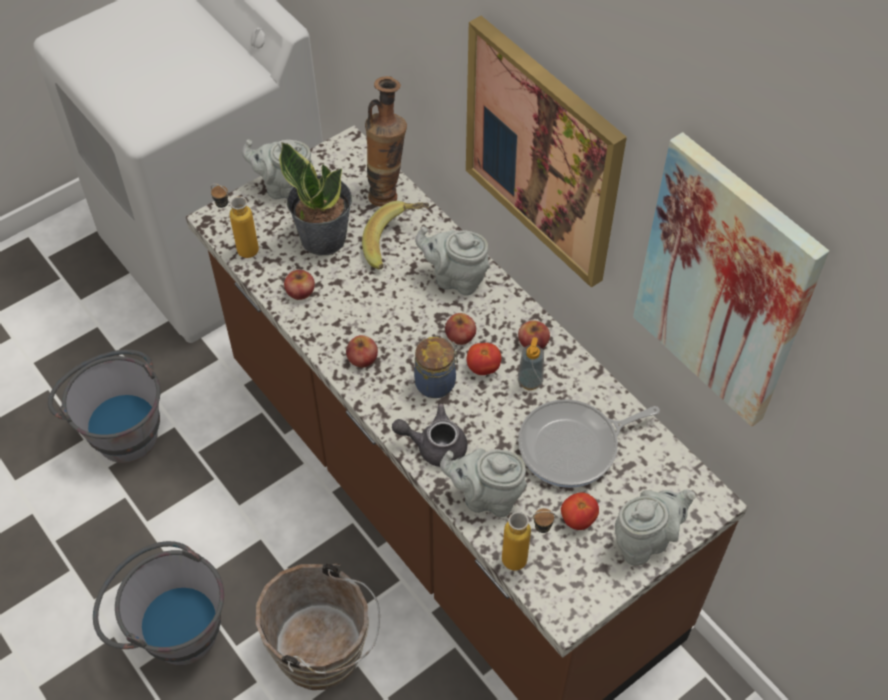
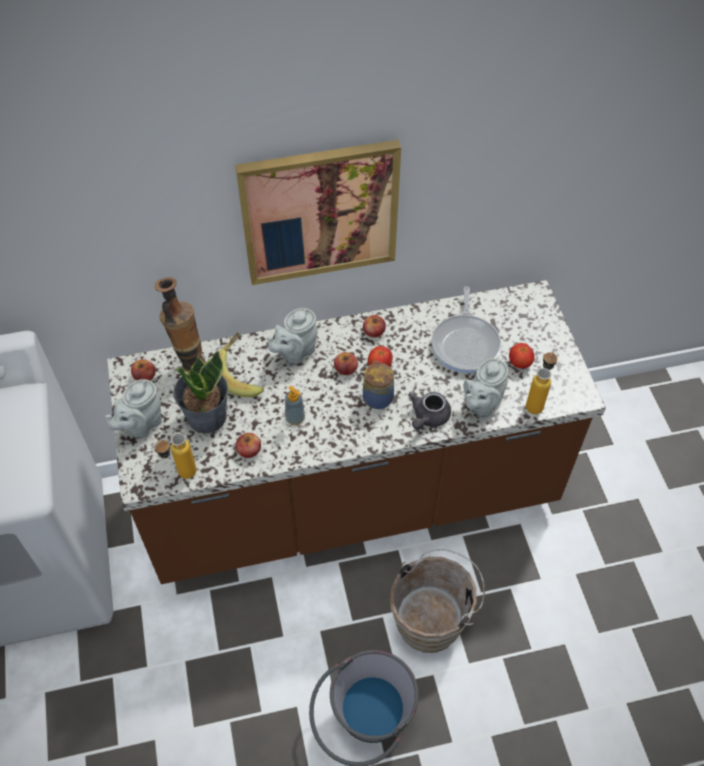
camera: 65 degrees left, 0 degrees up
grey bucket [48,350,161,463] -> none
apple [346,335,378,368] -> apple moved to [131,359,155,381]
soap dispenser [518,337,544,390] -> soap dispenser moved to [285,386,305,425]
grey teapot [615,490,696,566] -> none
picture [633,132,829,427] -> none

